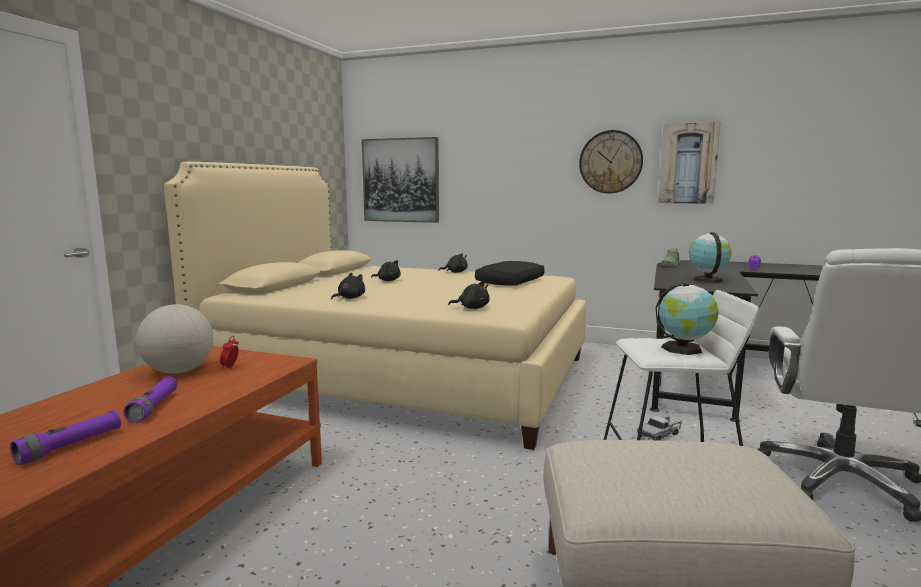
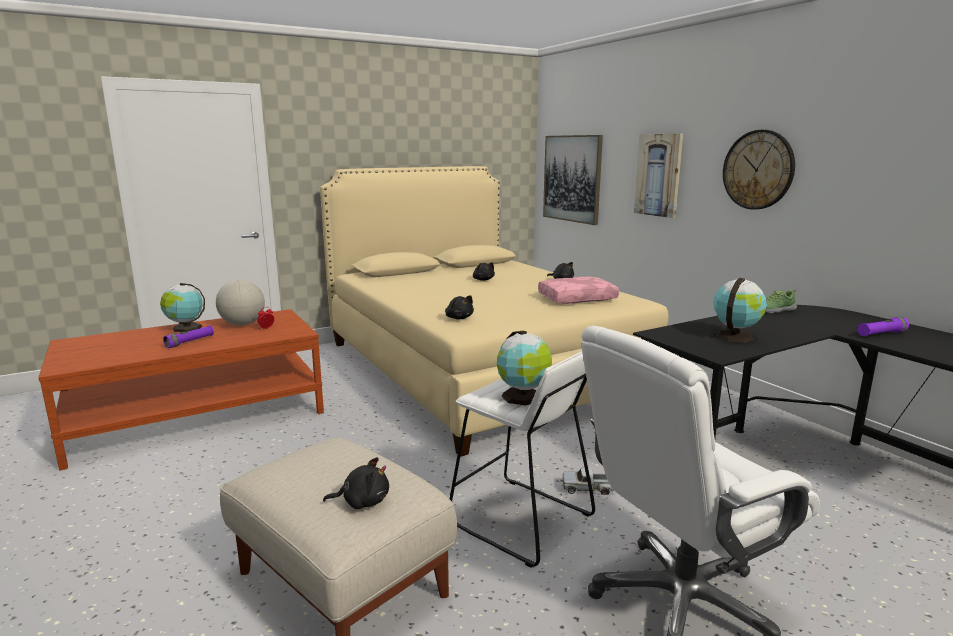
camera: 40 degrees right, 5 degrees up
purple flashlight [10,410,121,465] -> none
black plush toy [331,273,365,299] -> black plush toy moved to [323,457,389,509]
black pillow [475,261,545,286] -> pink pillow [538,277,619,304]
picture [658,122,721,204] -> picture moved to [634,134,683,218]
none -> globe [160,283,205,332]

